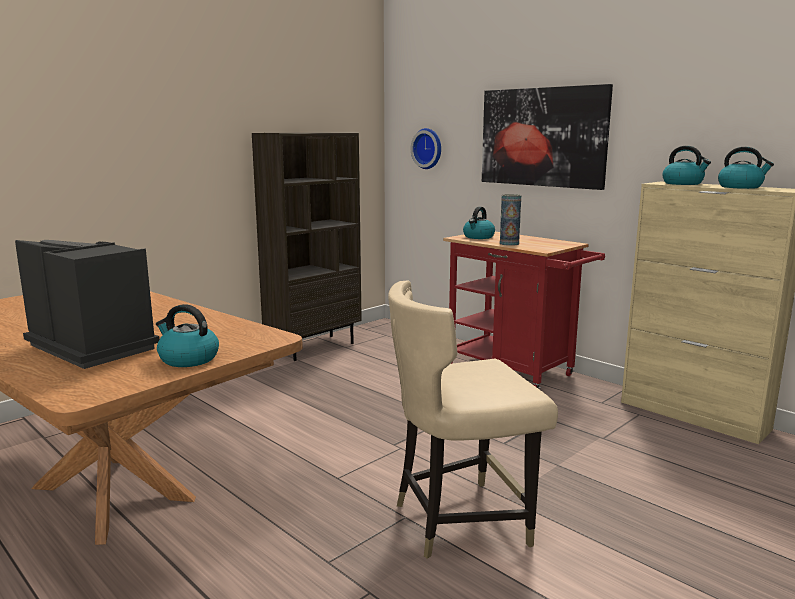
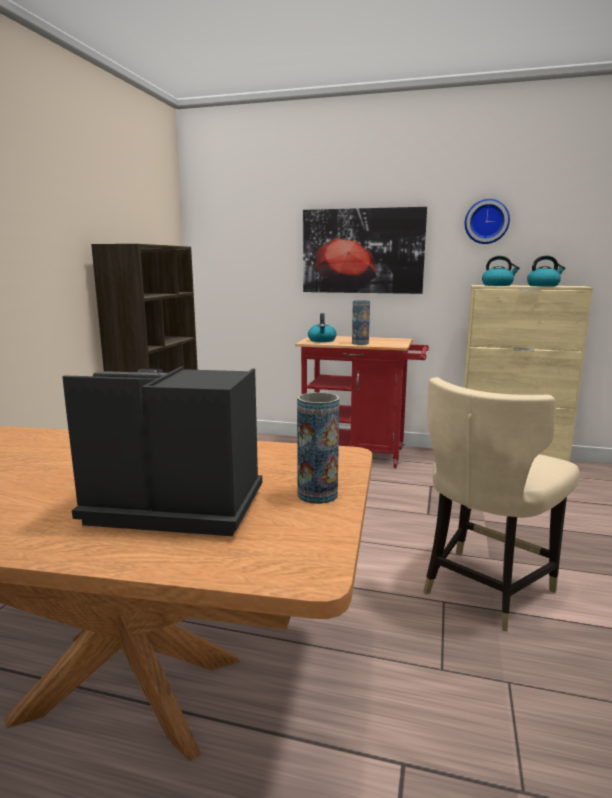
camera: 30 degrees left, 0 degrees up
kettle [156,304,219,367] -> vase [297,392,339,504]
wall clock [411,128,441,169] -> wall clock moved to [465,199,510,244]

